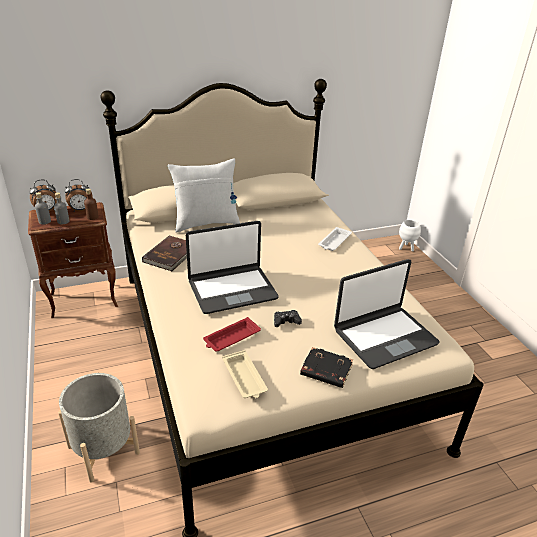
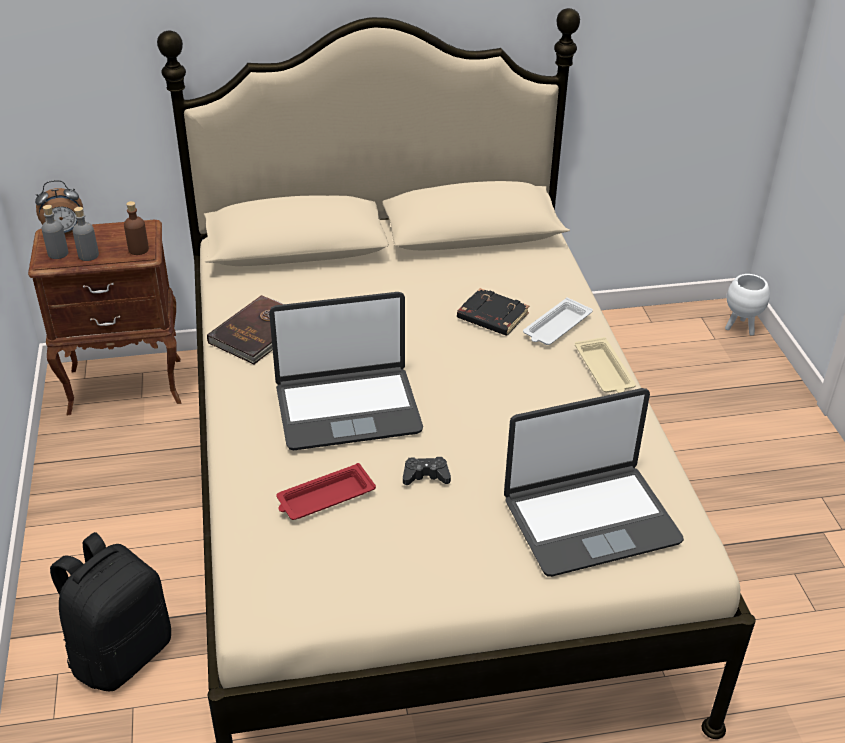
camera: 10 degrees right, 5 degrees up
grey planter [58,373,140,483] -> black backpack [50,532,171,691]
alarm clock [65,179,93,211] -> none
grey pillow [168,158,240,233] -> none
beige tray [222,350,268,398] -> beige tray moved to [575,337,636,393]
black book [300,347,353,388] -> black book moved to [457,288,529,336]

